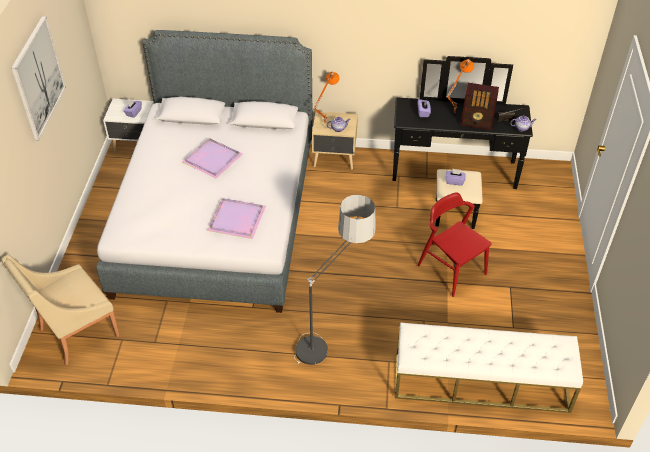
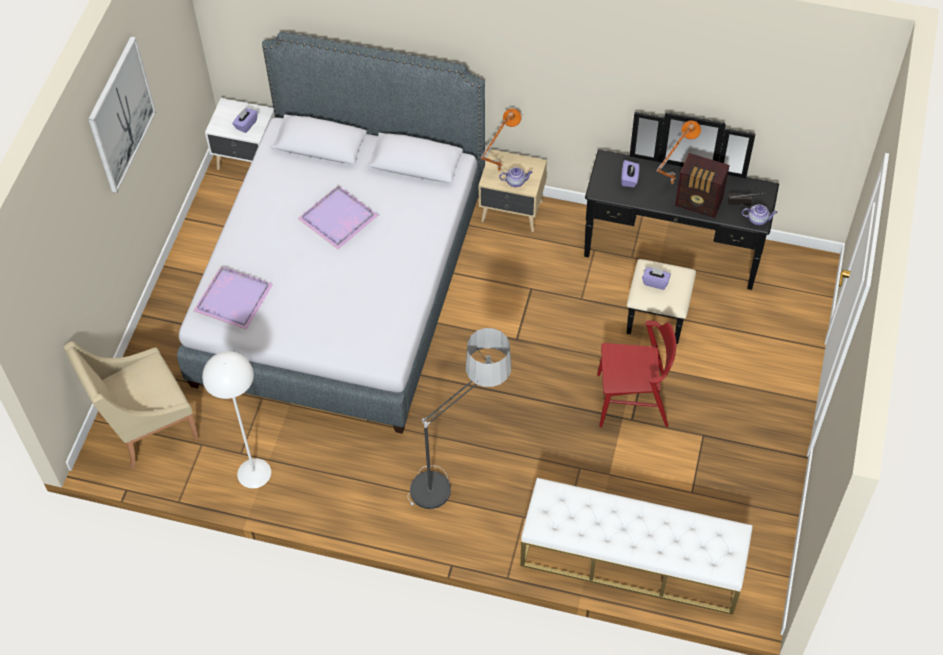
camera: 10 degrees right, 10 degrees up
purple tray [207,198,266,239] -> purple tray moved to [193,266,273,330]
red chair [417,192,492,297] -> red chair turned 120 degrees clockwise [597,321,676,427]
none -> white floor lamp [202,351,271,488]

